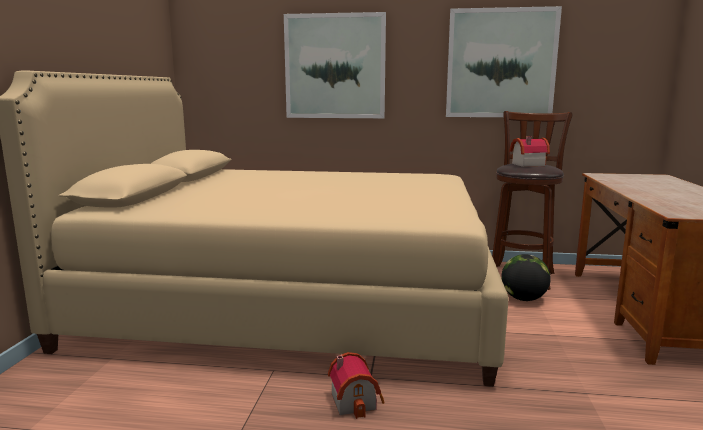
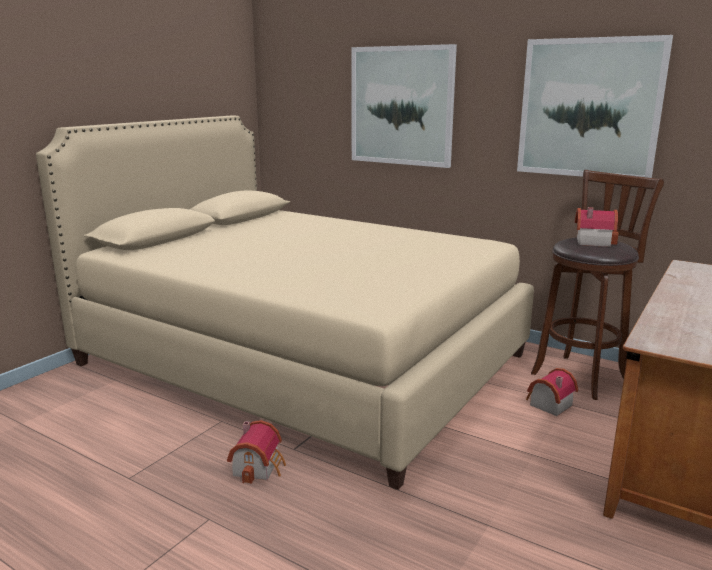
camera: 25 degrees right, 5 degrees up
globe [501,254,551,301] -> toy house [526,368,578,416]

